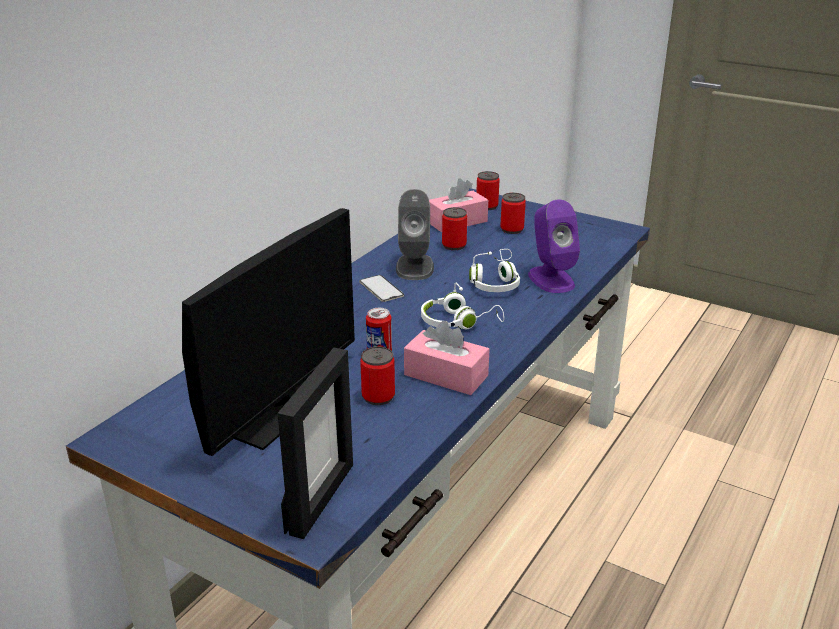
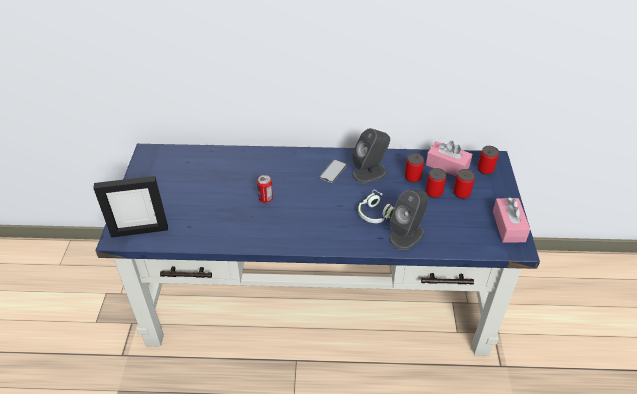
camera: 60 degrees right, 15 degrees up
monitor [182,208,355,456] -> none
can [360,347,395,405] -> can moved to [426,168,446,198]
pink tissue box [404,321,489,395] -> pink tissue box moved to [493,197,530,243]
white headphones [421,283,504,330] -> none
purple speaker [528,200,580,293] -> grey speaker [389,190,429,250]

